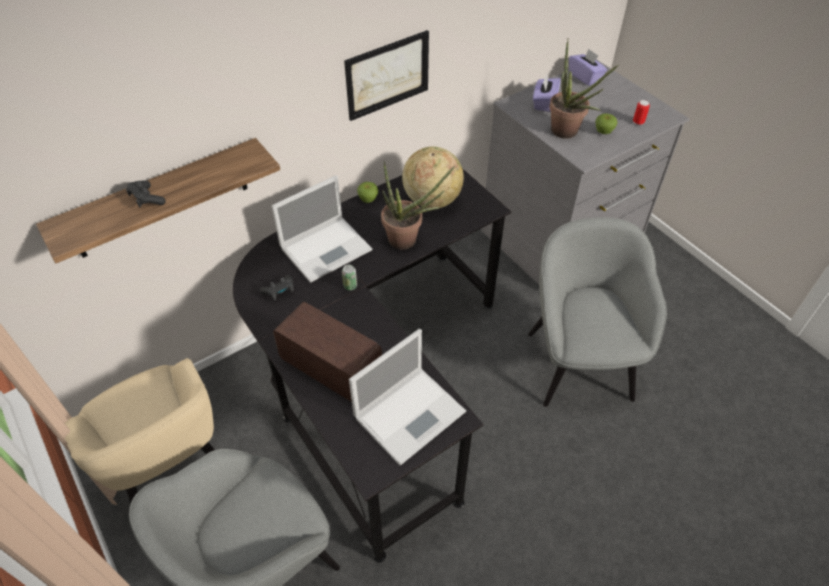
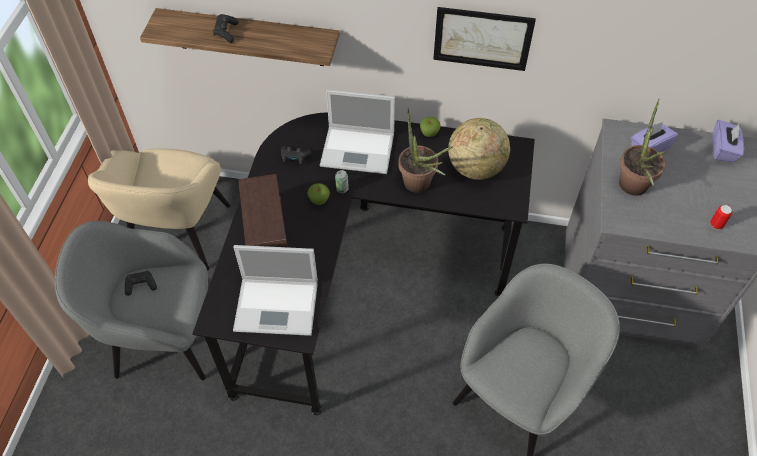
camera: 45 degrees right, 5 degrees up
apple [596,113,617,134] -> apple moved to [307,183,330,205]
none -> black game controller [125,271,157,296]

